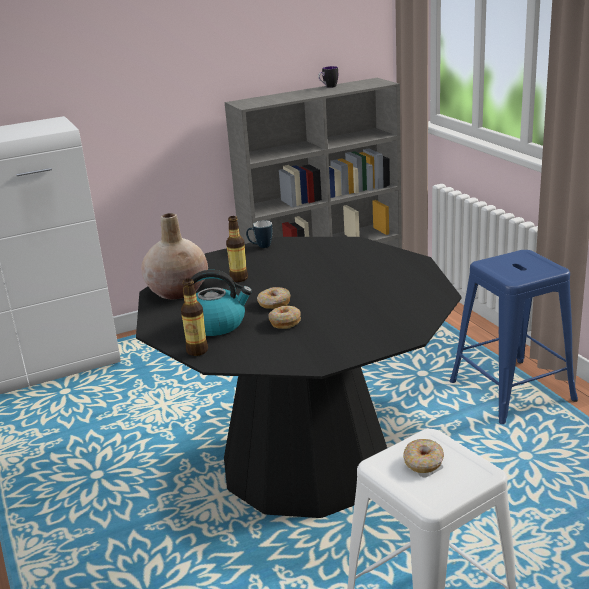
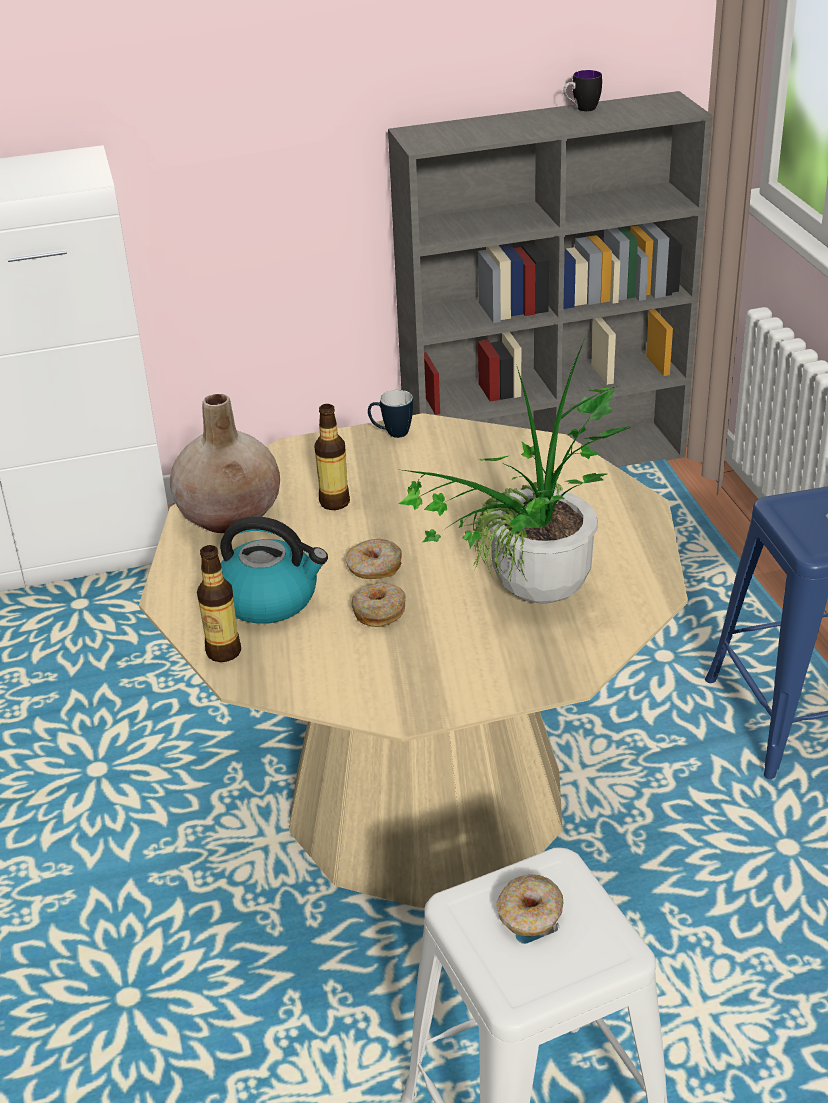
camera: 10 degrees right, 10 degrees up
black dining table [136,237,461,518] -> beige dining table [139,413,688,908]
none -> potted plant [397,336,631,604]

